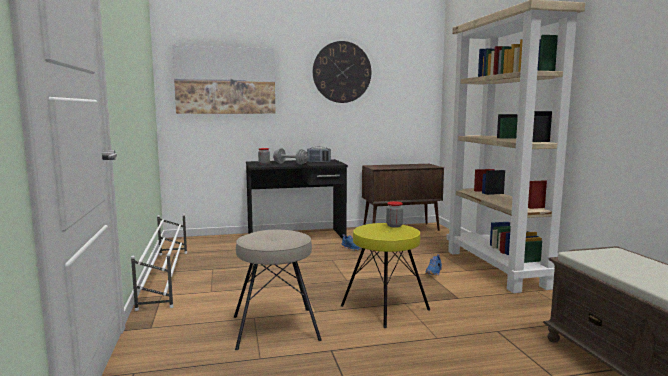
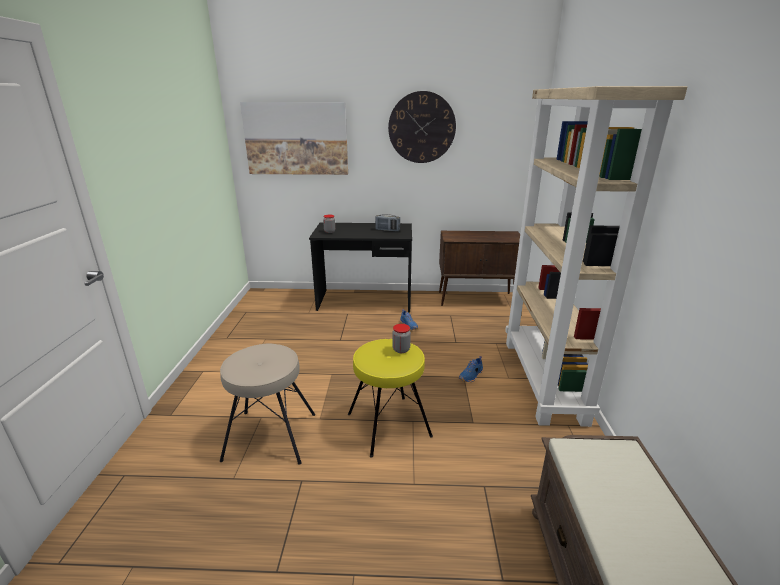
camera: 15 degrees right, 15 degrees up
white shoe rack [131,214,187,311] -> none
grey dumbbell [273,148,309,165] -> none

